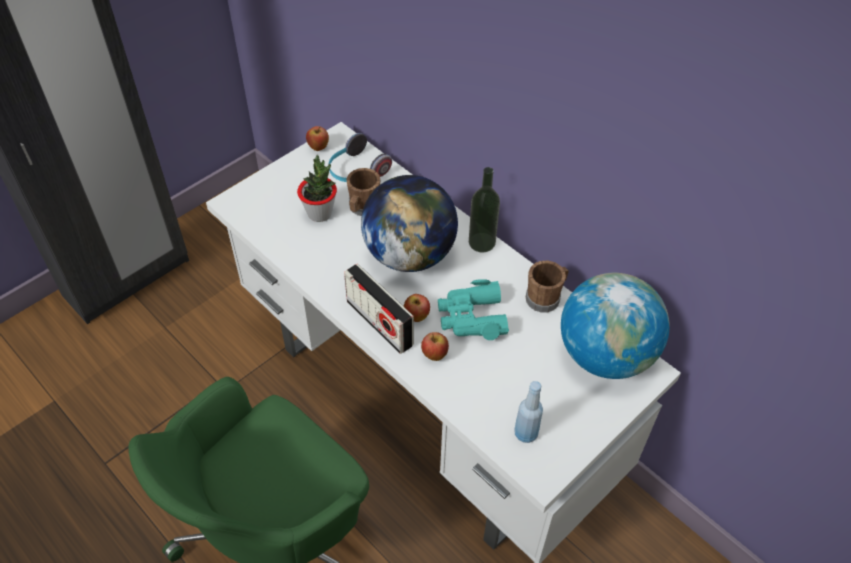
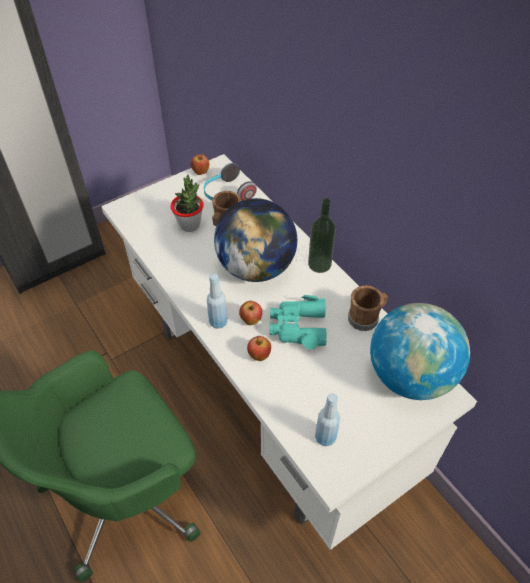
camera: 10 degrees right, 0 degrees up
radio [344,264,414,354] -> blue bottle [207,273,228,329]

